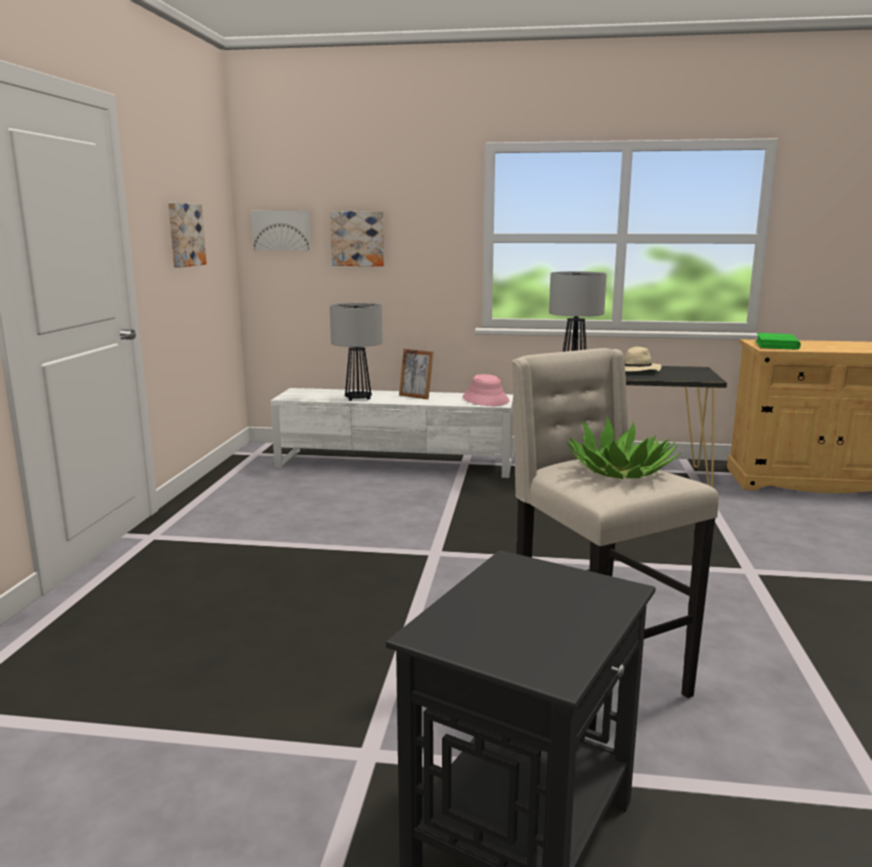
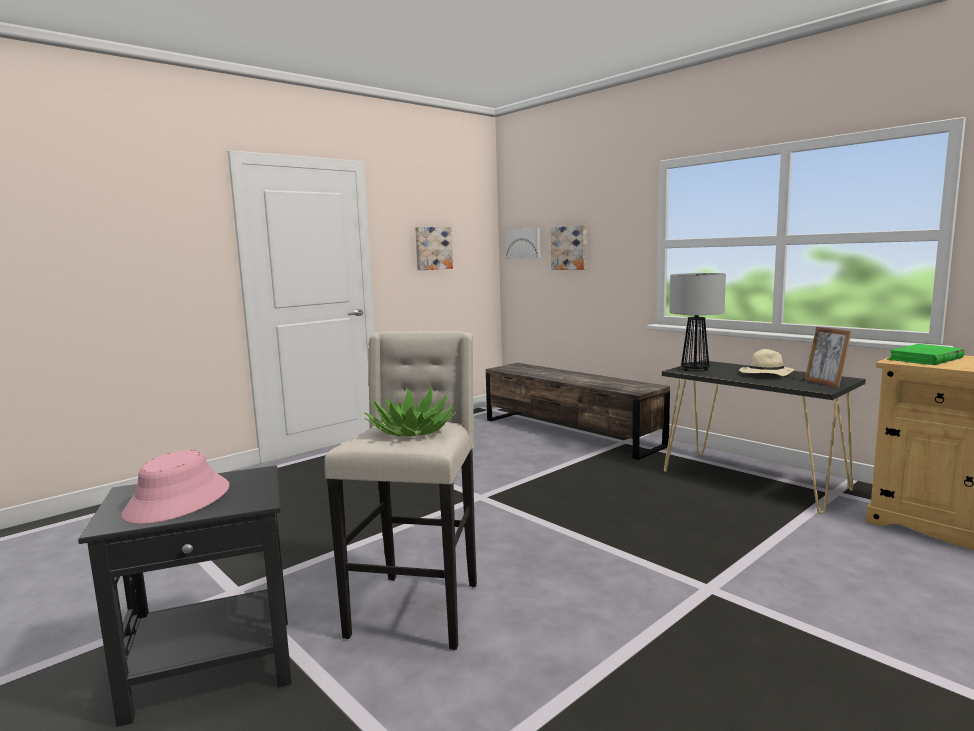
camera: 40 degrees right, 5 degrees down
white tv stand [271,388,513,478] -> brown tv stand [486,363,670,460]
table lamp [330,303,383,401] -> none
picture frame [399,349,433,399] -> picture frame moved to [805,327,852,388]
pink hat [463,374,509,406] -> pink hat moved to [121,450,230,524]

